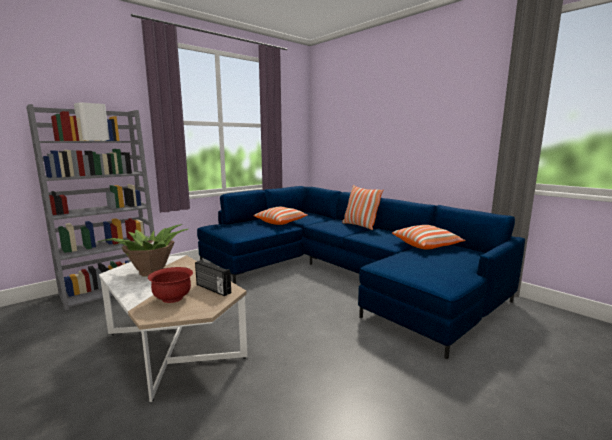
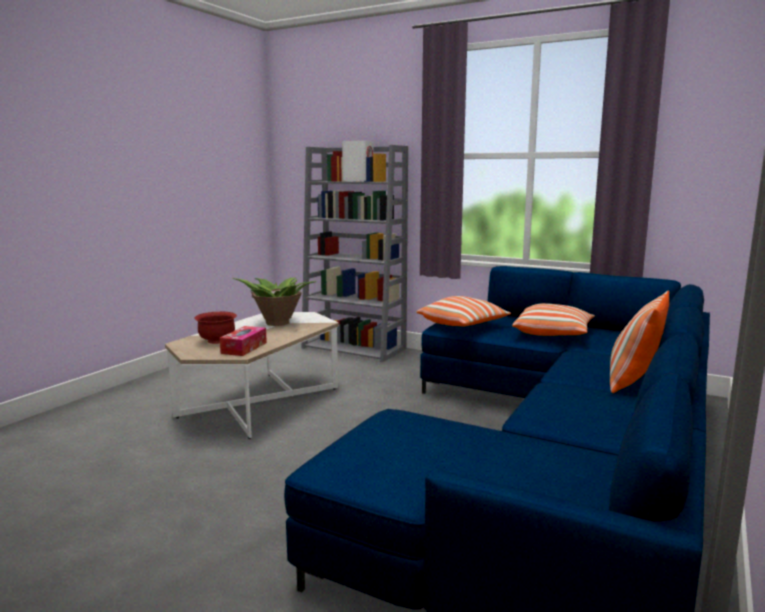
camera: 70 degrees right, 0 degrees up
radio [195,260,231,296] -> tissue box [220,326,267,356]
pillow [392,225,466,249] -> pillow moved to [416,296,511,326]

